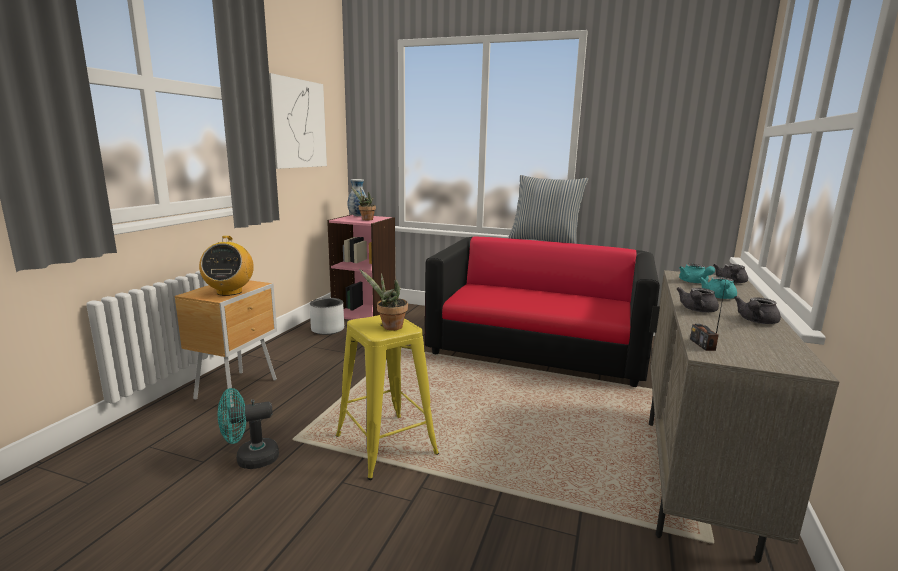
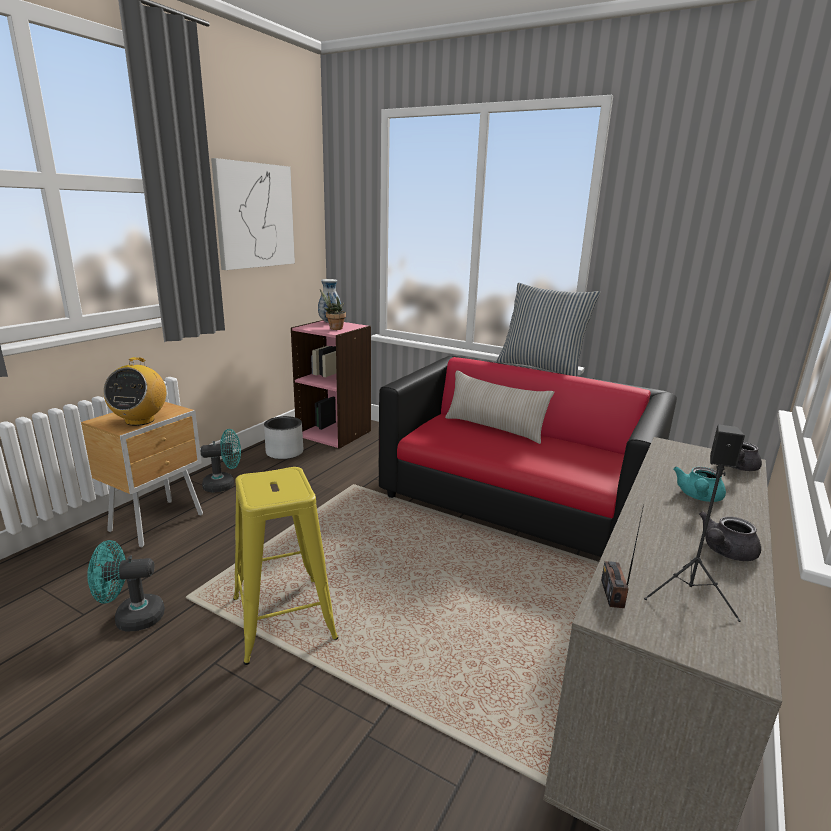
camera: 10 degrees right, 5 degrees up
potted plant [359,269,408,330] -> none
grey teapot [677,287,719,313] -> none
turquoise teapot [679,264,715,283] -> none
none -> turquoise fan [200,429,241,492]
none -> beige pillow [445,370,554,444]
none -> black speaker [644,424,745,622]

